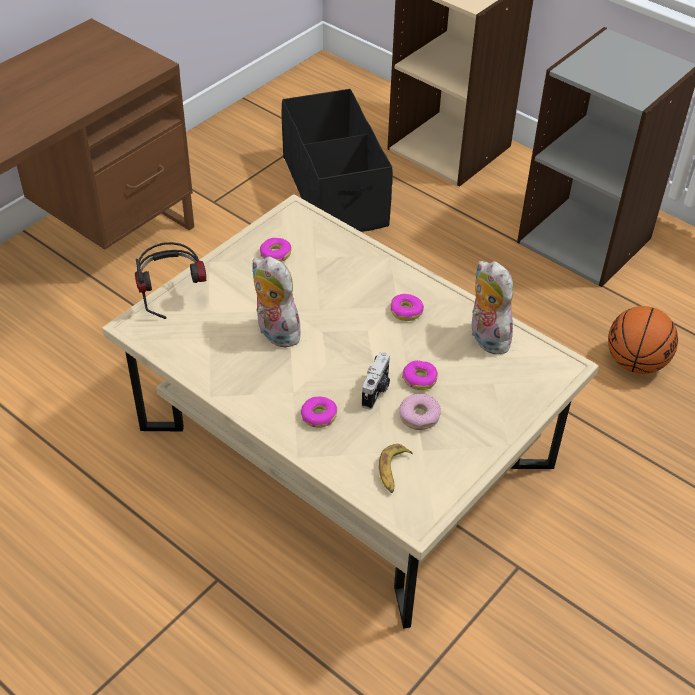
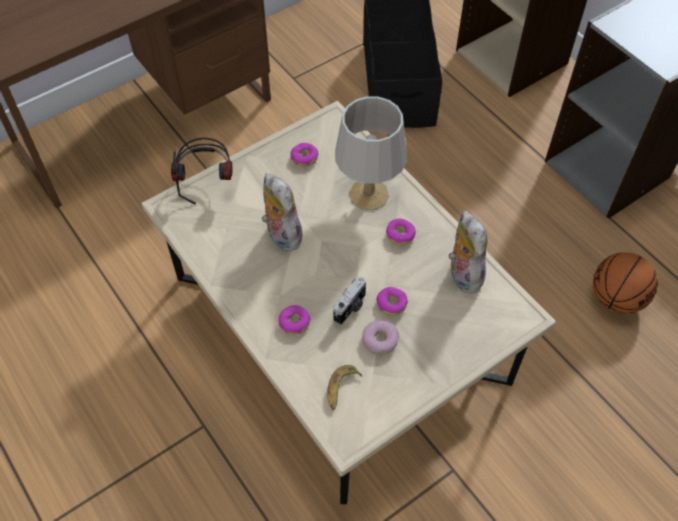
camera: 15 degrees right, 10 degrees up
none -> grey table lamp [335,96,407,210]

